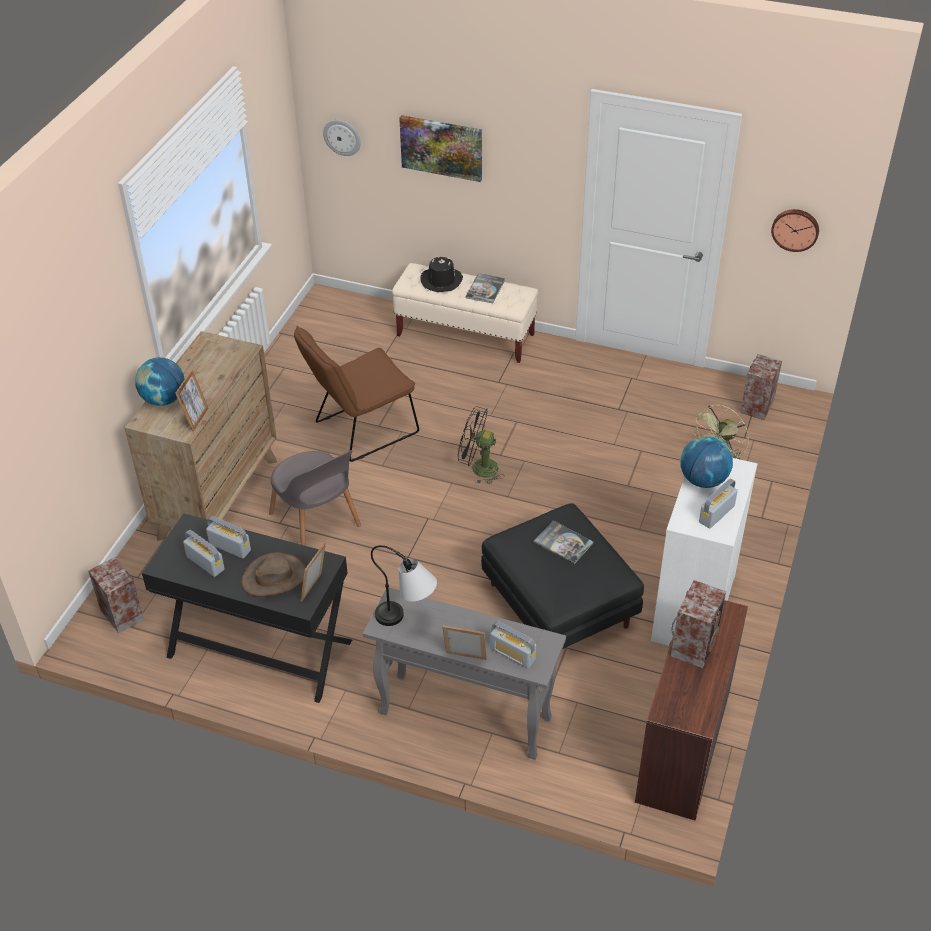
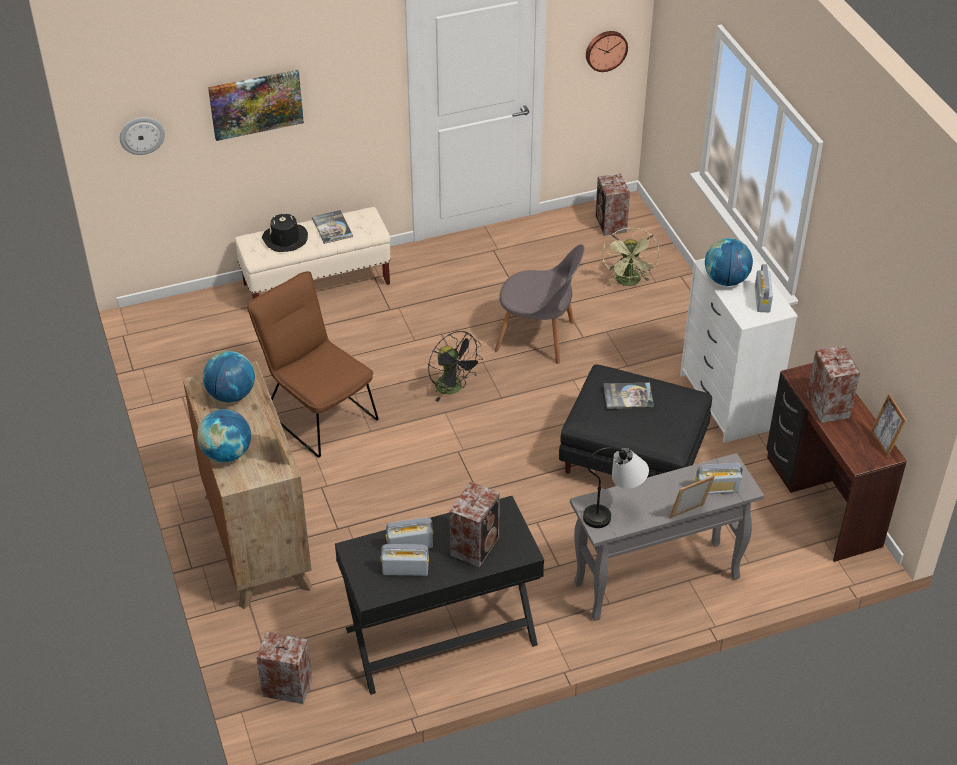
camera: 40 degrees left, 0 degrees up
brown hat [241,552,306,597] -> speaker [450,481,500,568]
grey chair [269,450,361,546] -> grey chair moved to [495,244,585,364]
brown chair [294,326,419,462] -> brown chair turned 120 degrees clockwise [247,271,379,457]
picture frame [300,542,326,602] -> picture frame moved to [870,394,907,458]
black fan [458,406,504,484] -> black fan turned 105 degrees counterclockwise [428,331,482,402]
none -> globe [203,351,255,403]

